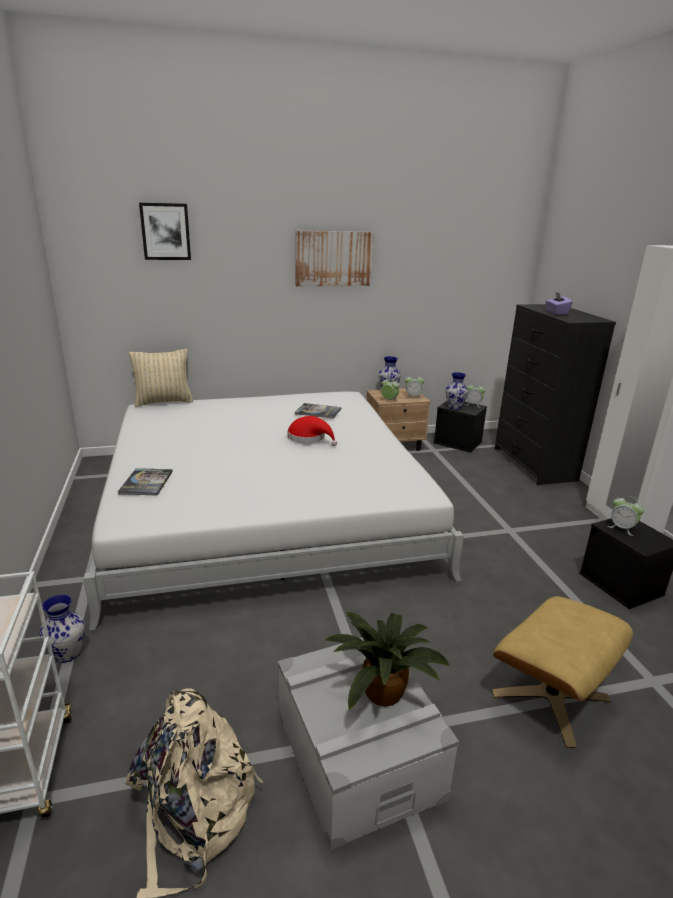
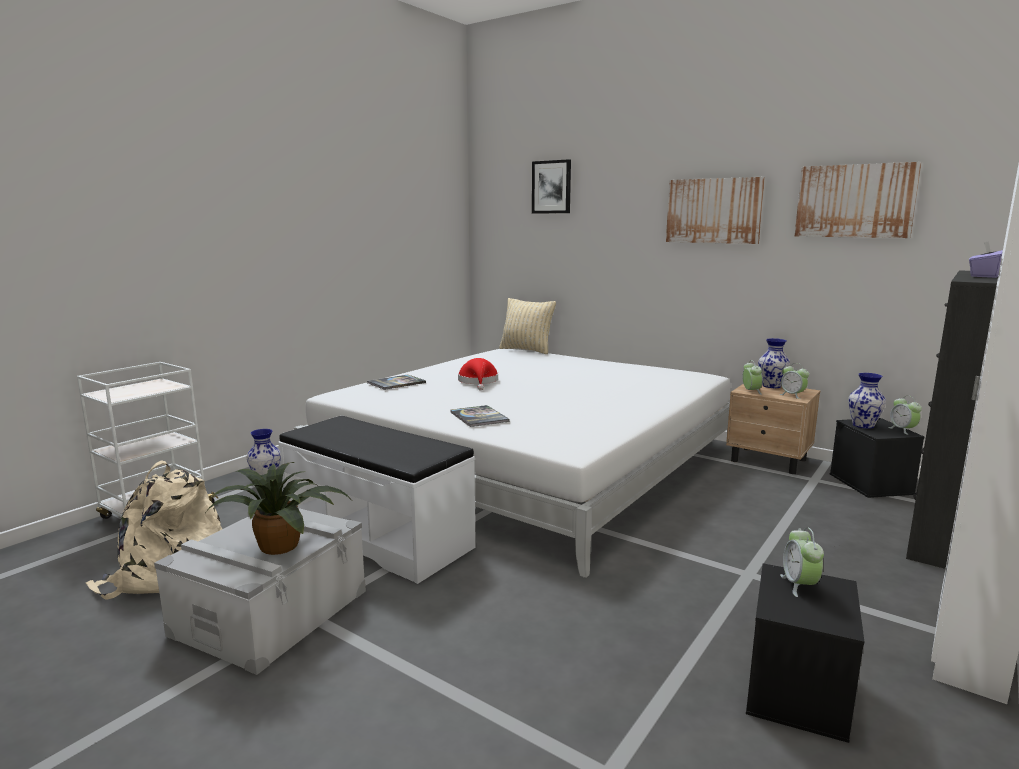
camera: 50 degrees right, 10 degrees down
red hat [287,416,337,446] -> red hat moved to [458,358,498,391]
book [295,403,341,419] -> book moved to [450,405,510,427]
beige ottoman [492,596,633,748] -> none
none -> white bench [278,416,476,584]
none -> picture [795,162,922,238]

